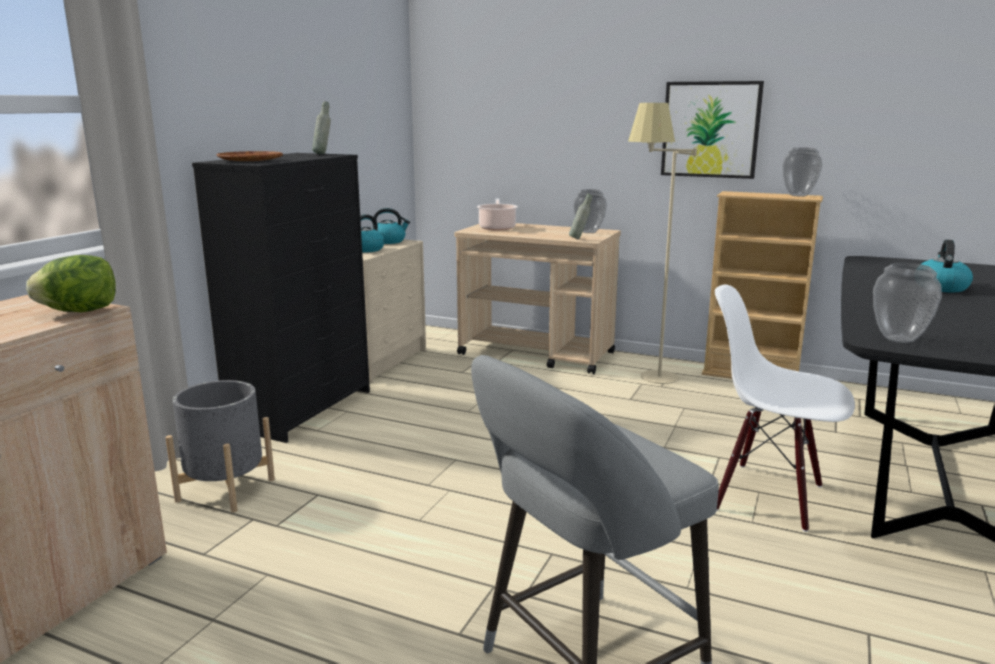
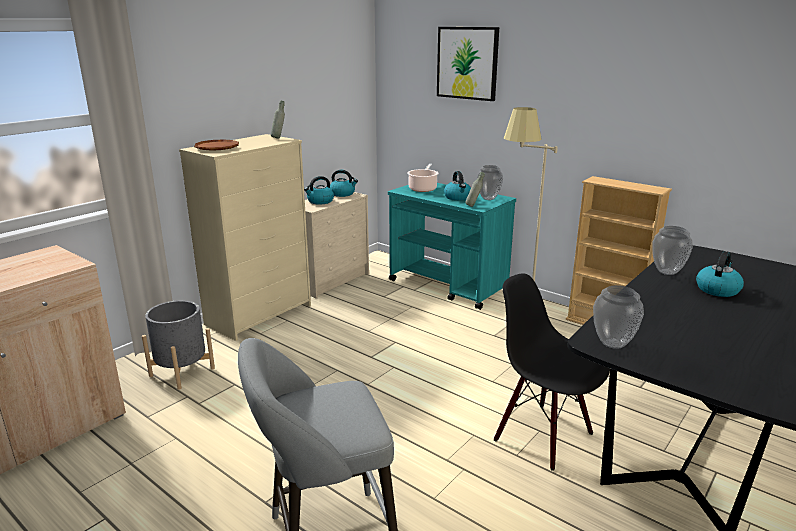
camera: 15 degrees right, 5 degrees up
lettuce [26,255,116,312] -> none
black dresser [192,153,370,443] -> beige dresser [179,134,311,341]
beige cart [454,223,621,374] -> turquoise cart [388,183,516,310]
picture [661,81,764,179] -> picture moved to [437,27,499,101]
white chair [715,284,855,532] -> black chair [494,273,610,471]
vase [782,147,822,196] -> vase moved to [652,226,693,275]
none -> kettle [444,171,471,200]

